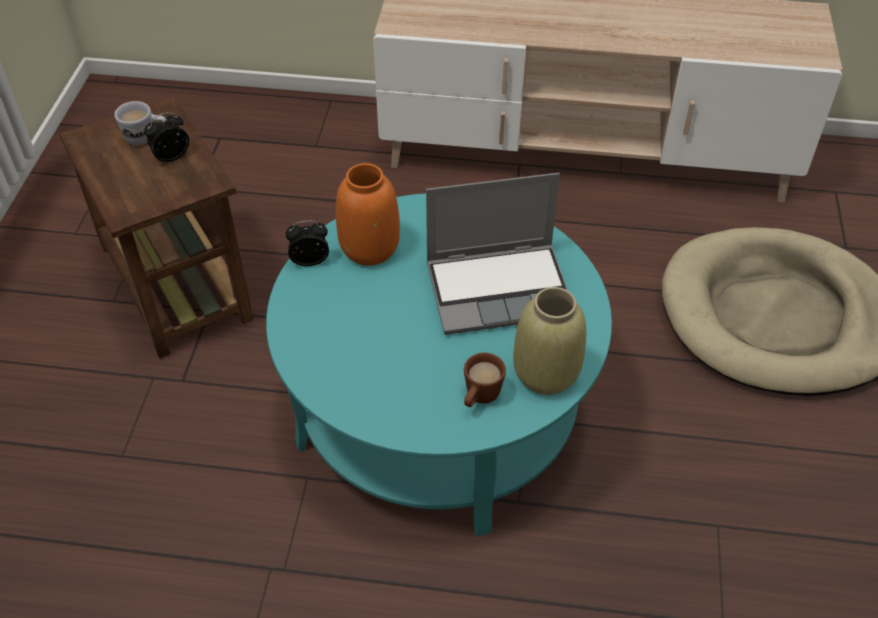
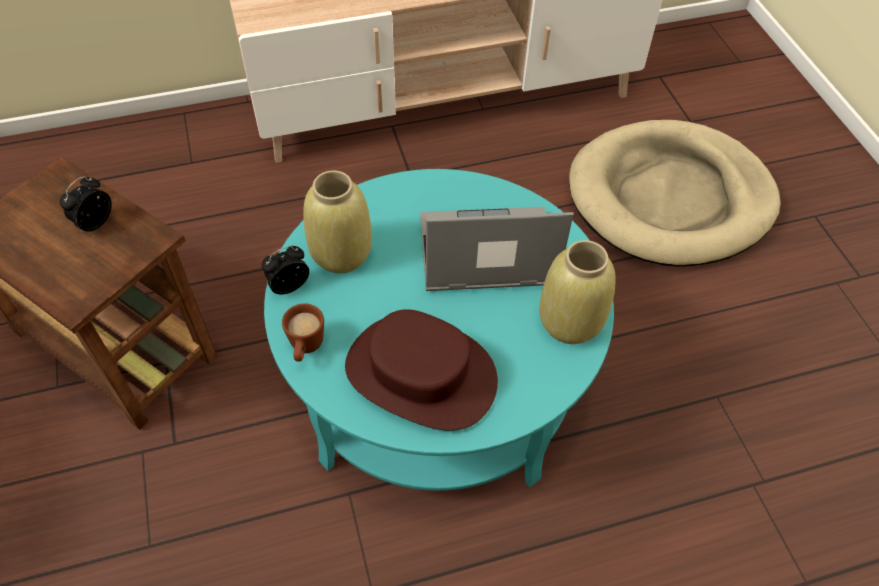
camera: 25 degrees left, 5 degrees up
white mug [115,101,167,146] -> none
orange vase [336,163,400,266] -> beige vase [303,170,372,273]
laptop [426,173,568,335] -> laptop turned 150 degrees counterclockwise [420,207,574,291]
brown mug [464,353,506,407] -> brown mug moved to [282,303,324,362]
none -> brown hat [345,309,498,431]

